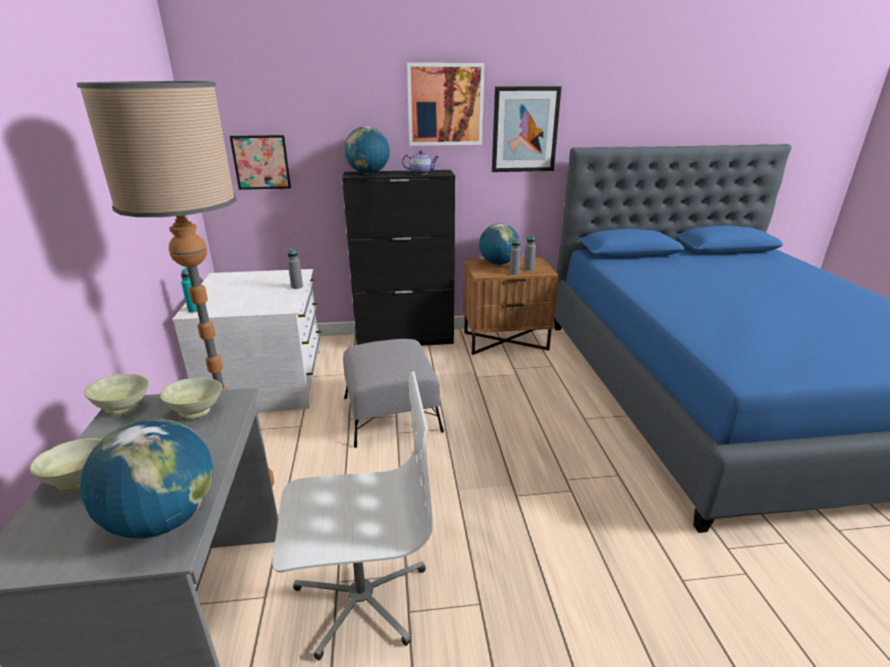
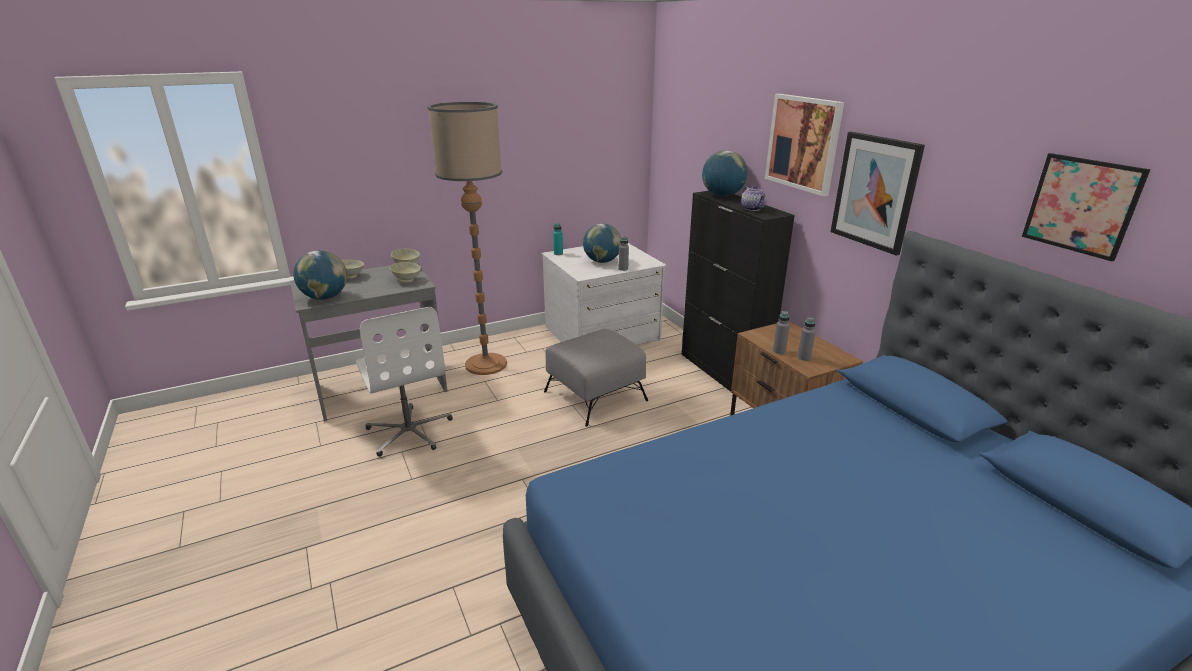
camera: 70 degrees right, 0 degrees up
picture [230,135,291,190] -> picture moved to [1022,153,1151,261]
globe [479,223,520,265] -> globe moved to [583,223,621,263]

